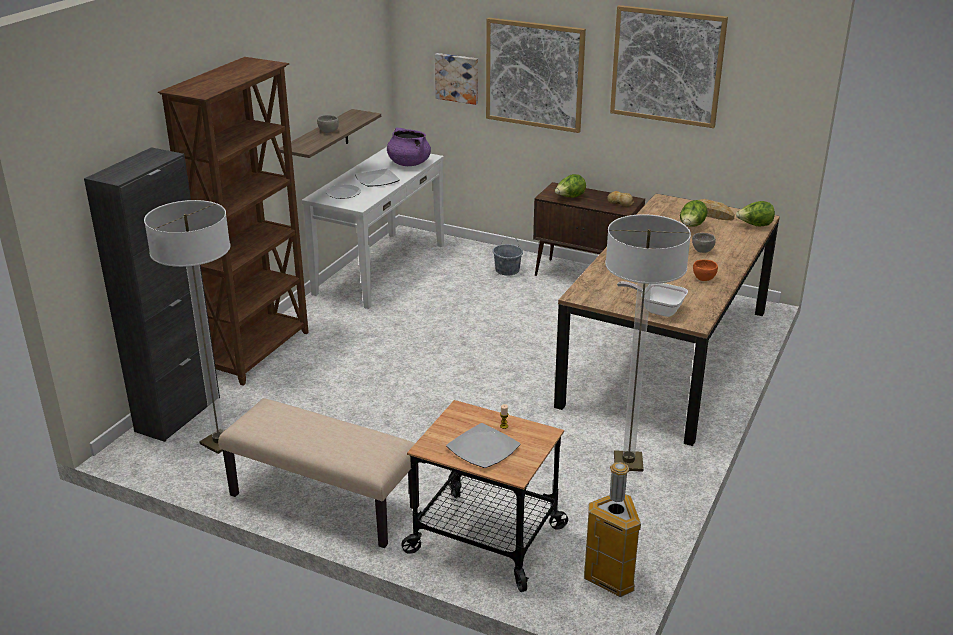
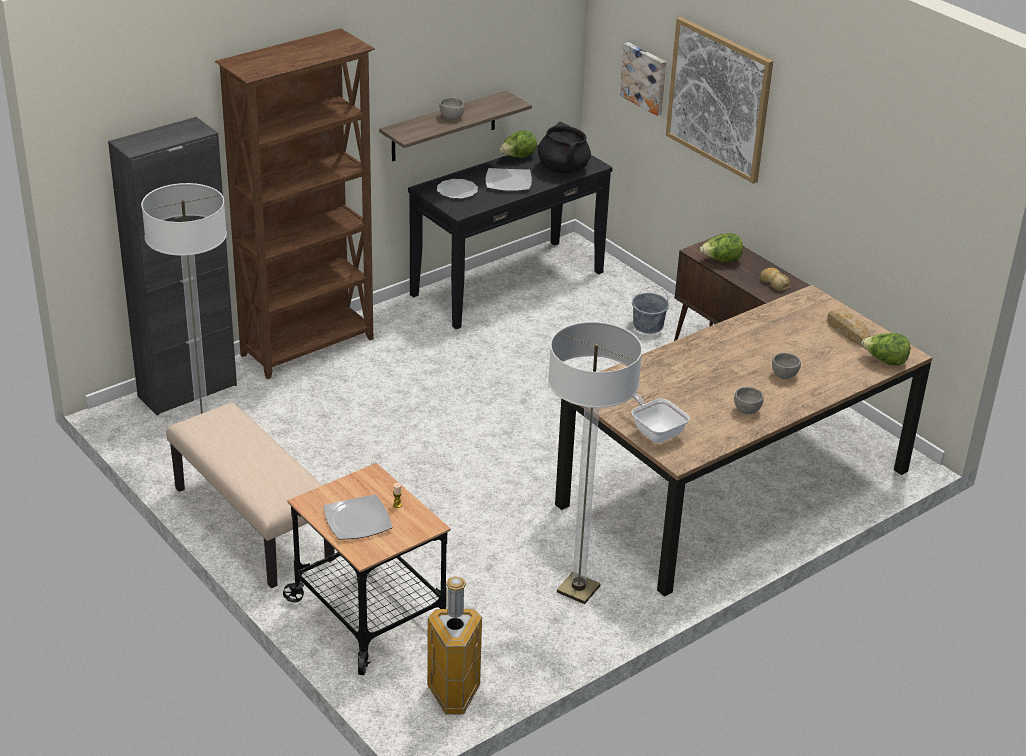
camera: 25 degrees right, 5 degrees up
white console table [302,147,444,309] -> black console table [408,145,613,329]
purple cooking pot [387,127,431,166] -> black cooking pot [538,122,591,174]
picture [610,5,728,128] -> none
lettuce [680,200,708,227] -> lettuce moved to [499,130,537,158]
orange bowl [693,260,718,281] -> grey bowl [734,387,764,414]

